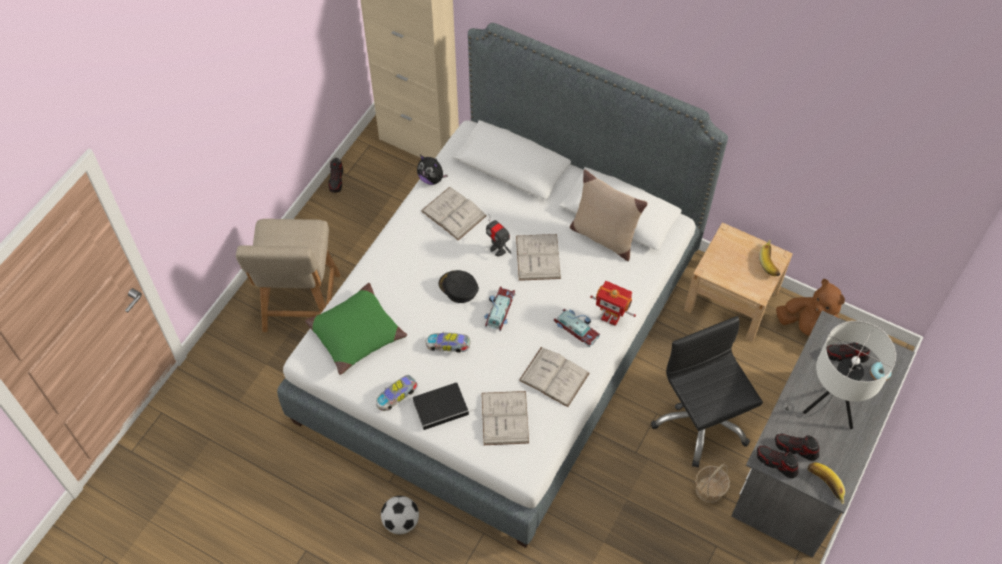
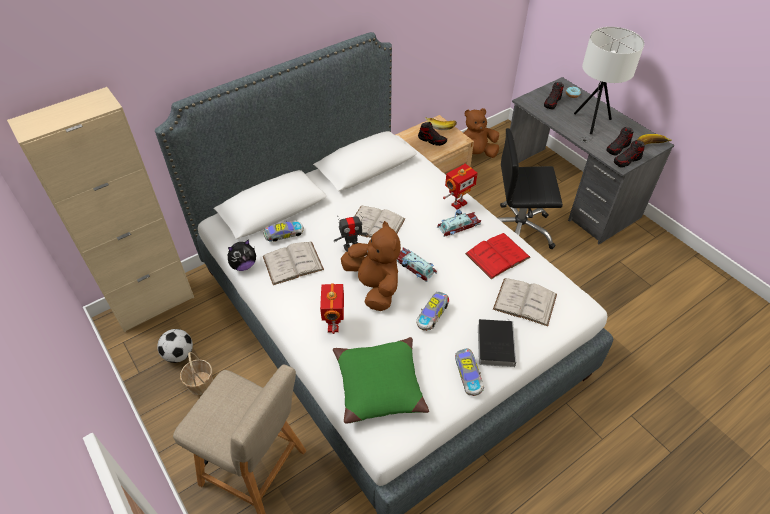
camera: 65 degrees left, 10 degrees down
shoe [328,158,343,193] -> shoe moved to [418,122,447,146]
football [381,496,419,534] -> football moved to [157,329,193,363]
black cap [438,270,479,303] -> brown plush toy [341,221,401,311]
white book [519,347,590,407] -> red book [465,233,531,279]
beige pillow [570,170,647,261] -> none
basket [695,463,730,503] -> basket moved to [180,352,213,395]
none -> toy car [263,220,304,242]
none -> toy robot [320,283,344,334]

